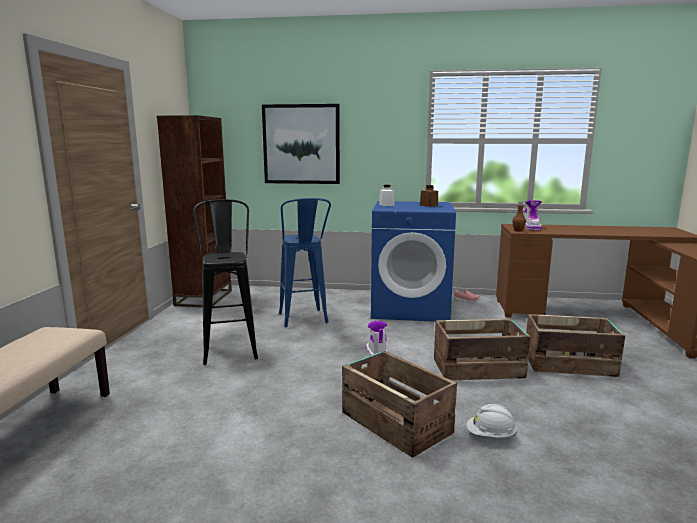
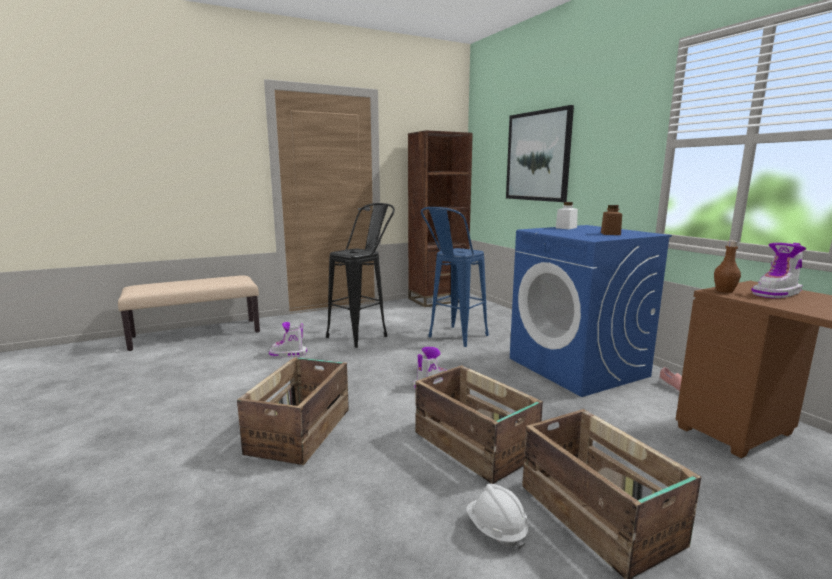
camera: 55 degrees right, 0 degrees up
white hard hat [467,404,517,438] -> white hard hat moved to [466,484,529,550]
none -> boot [269,322,307,357]

